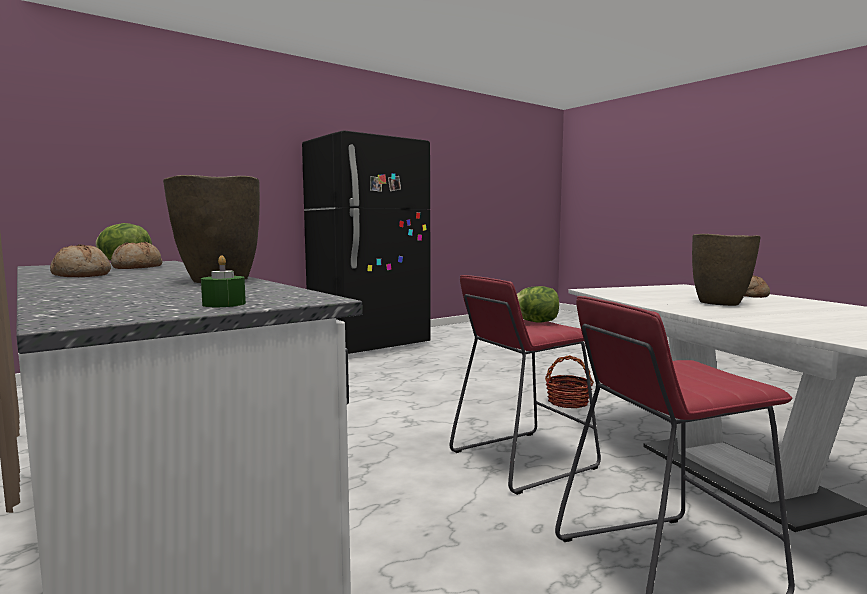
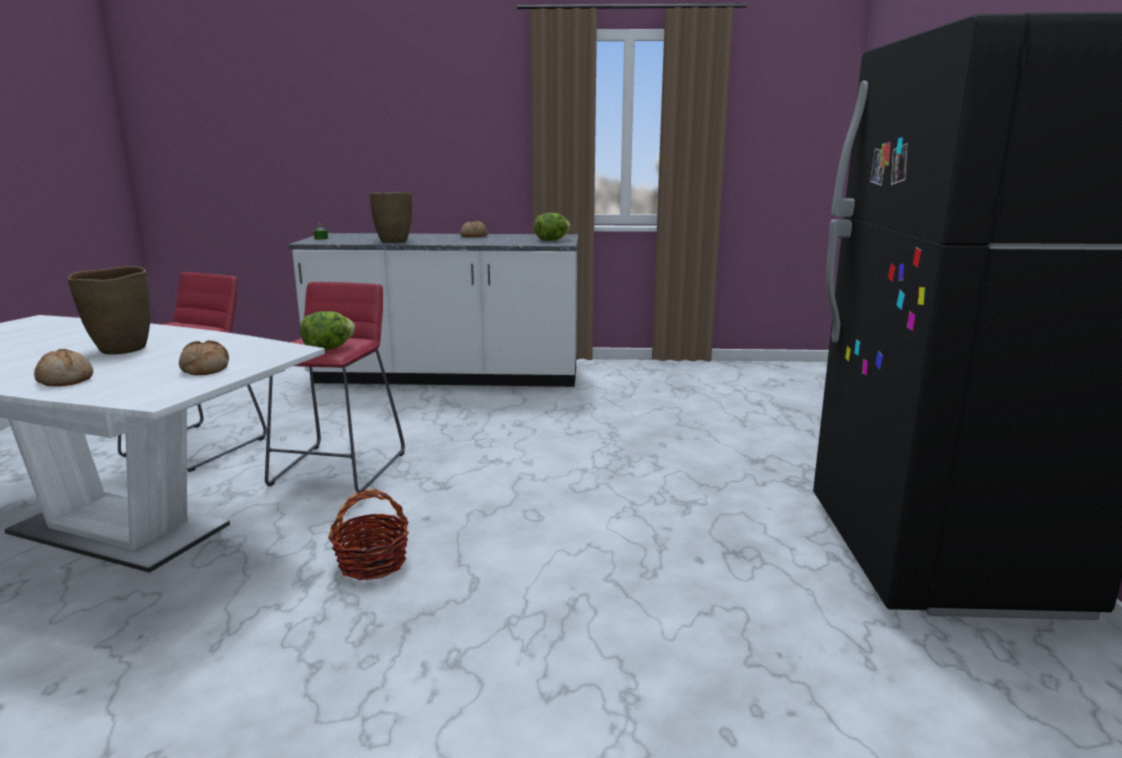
camera: 130 degrees right, 10 degrees up
bread [111,242,162,269] -> bread moved to [179,340,229,375]

